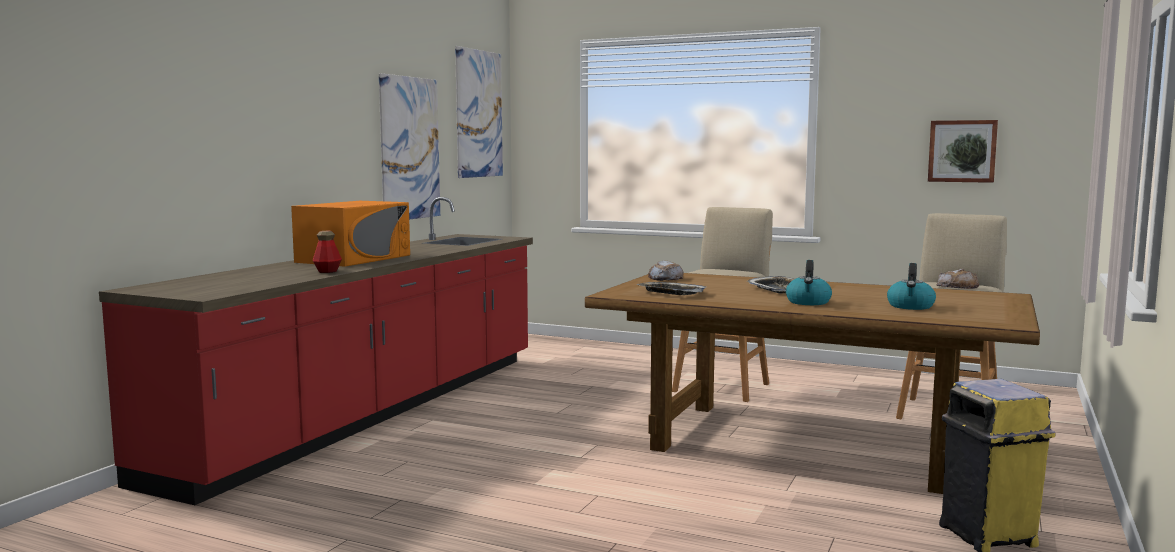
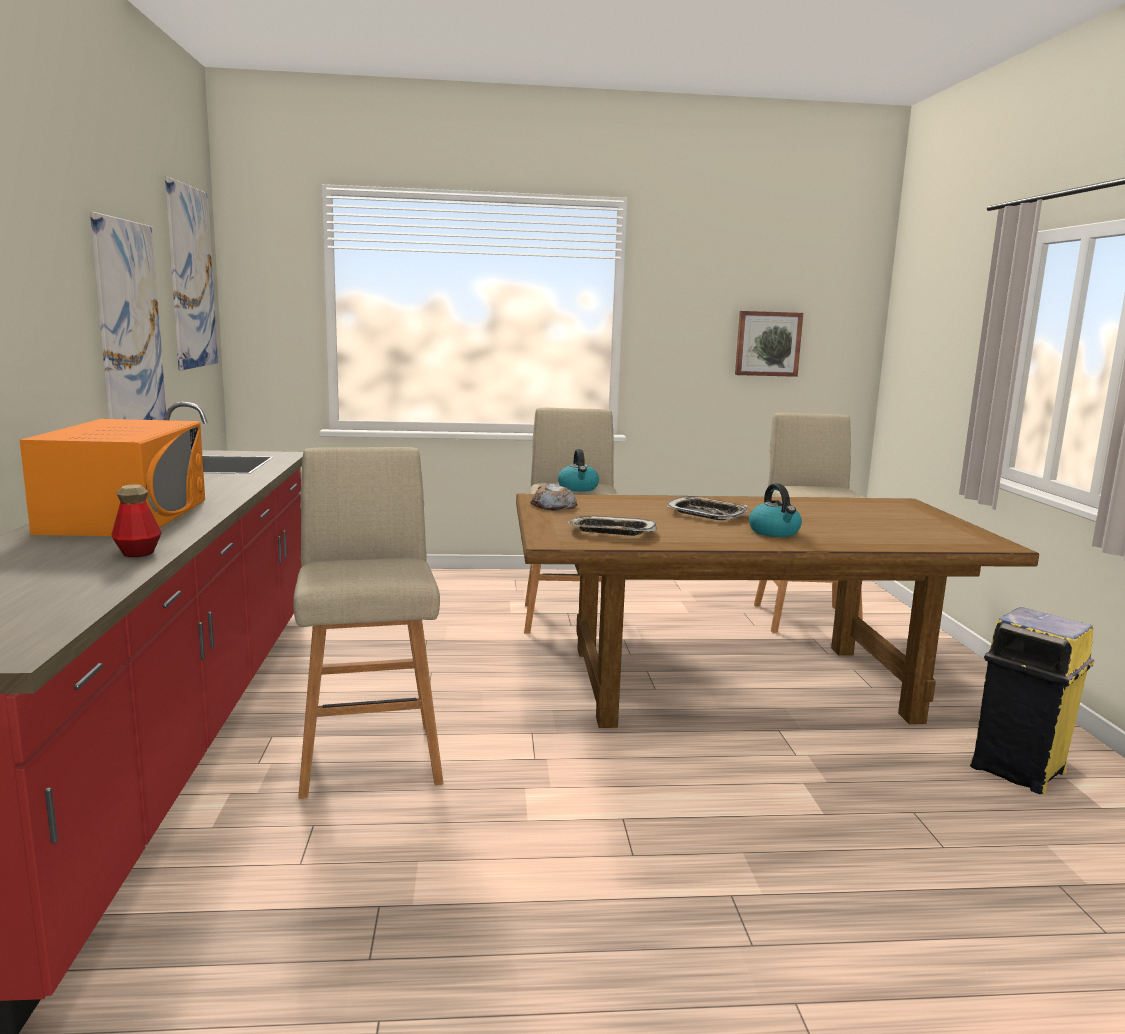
camera: 30 degrees left, 5 degrees up
kettle [887,263,936,310] -> kettle moved to [558,449,599,492]
bread [937,269,979,289] -> none
none -> beige stool [293,447,443,799]

